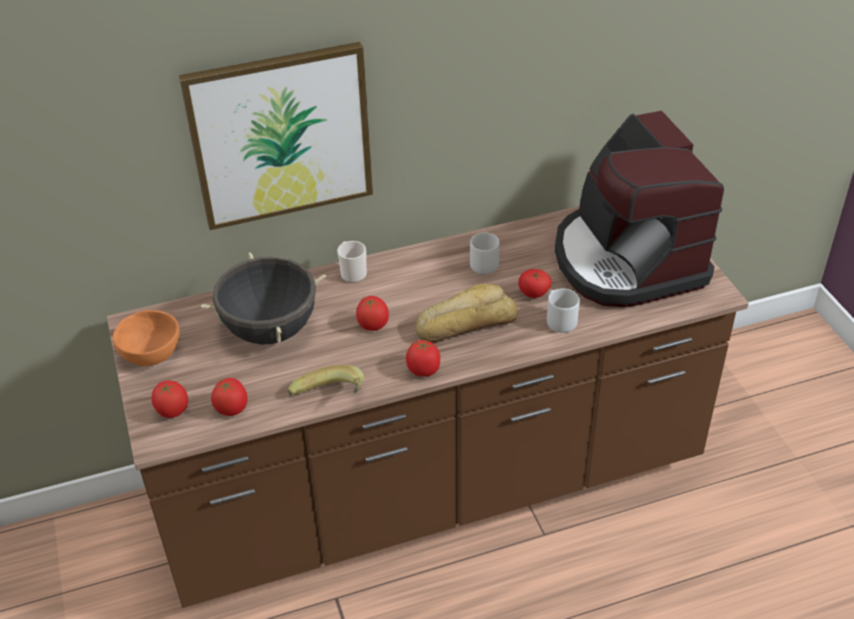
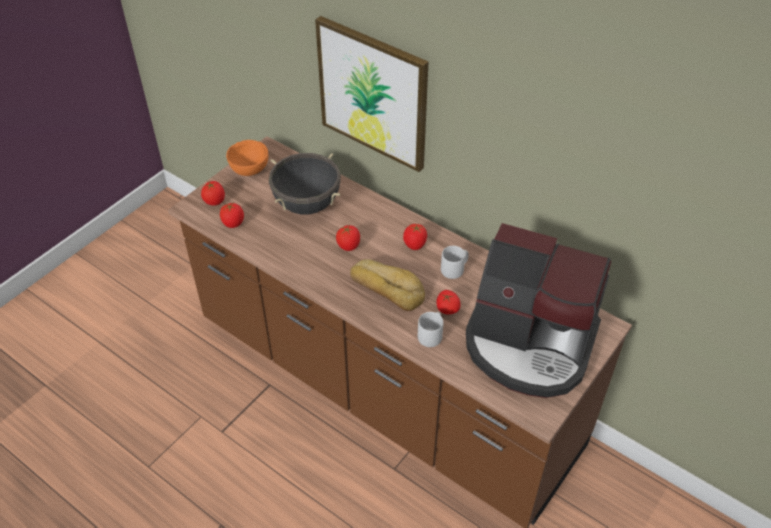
camera: 55 degrees right, 5 degrees up
banana [287,365,364,396] -> none
mug [337,241,366,283] -> none
tomato [406,340,440,376] -> tomato moved to [403,224,427,250]
coffee machine [555,111,724,307] -> coffee machine turned 105 degrees counterclockwise [466,223,611,398]

